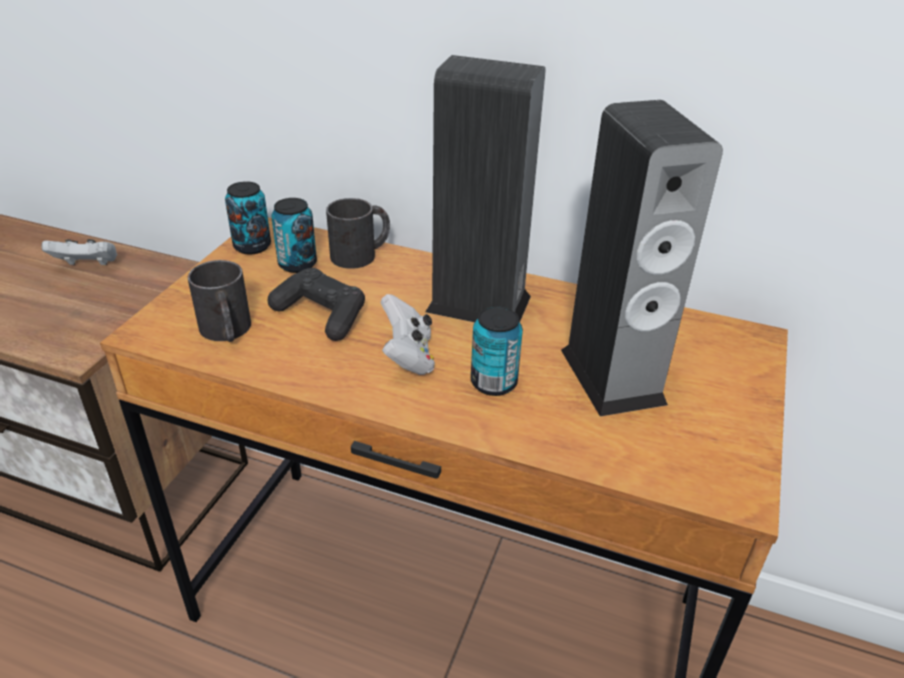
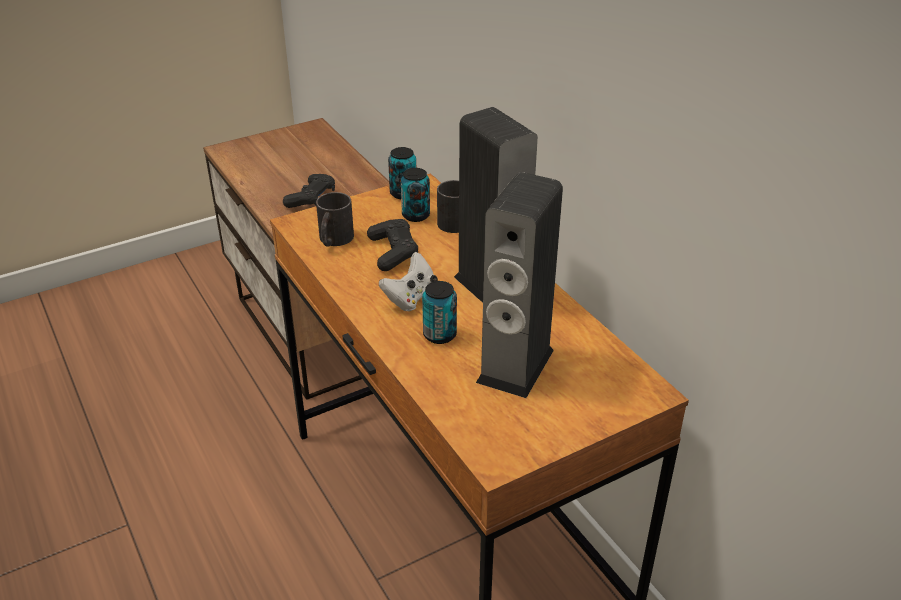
camera: 40 degrees right, 0 degrees up
white game controller [41,239,117,265] -> none
none -> black game controller [283,174,335,208]

